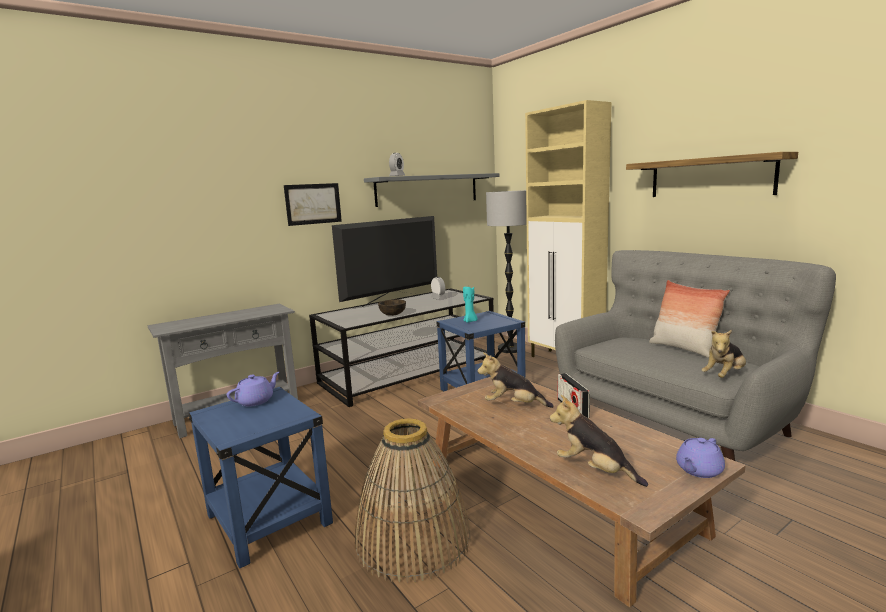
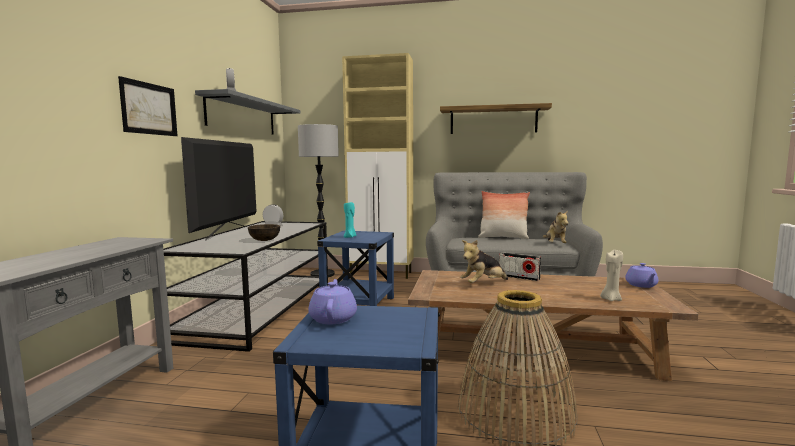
camera: 45 degrees left, 5 degrees down
plush toy [550,395,648,487] -> beige candle [600,250,623,301]

